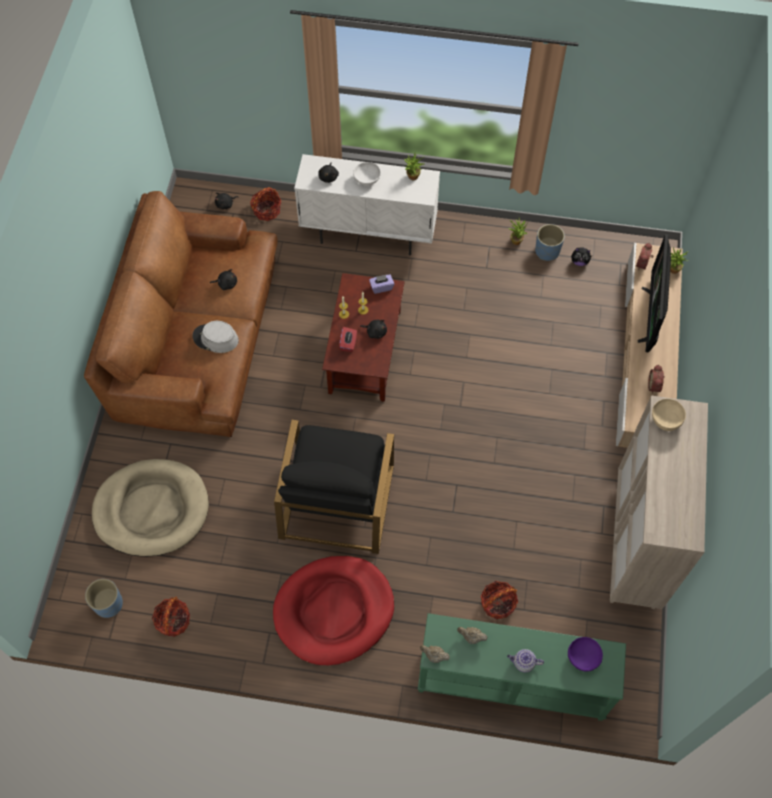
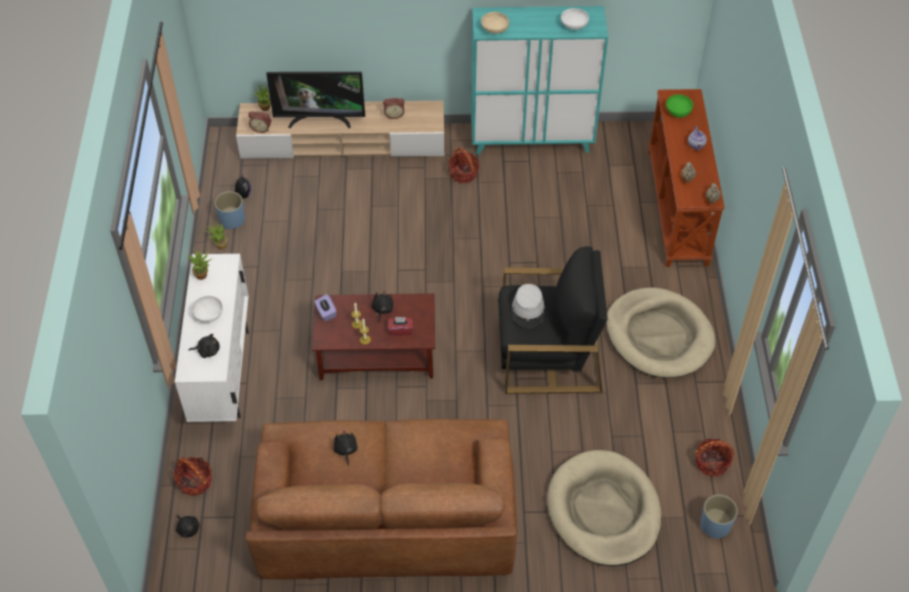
camera: 100 degrees left, 10 degrees down
grey hat [192,321,239,353] -> grey hat moved to [512,284,545,328]
red dog bed [273,556,394,665] -> beige dog bed [606,287,716,378]
green console table [418,613,626,721] -> brown console table [648,89,725,267]
basket [481,581,518,619] -> basket moved to [448,147,479,183]
purple bowl [568,637,603,672] -> green bowl [666,94,693,118]
beige cabinet [610,396,708,609] -> turquoise cabinet [471,6,608,154]
none -> white bowl [561,8,589,30]

